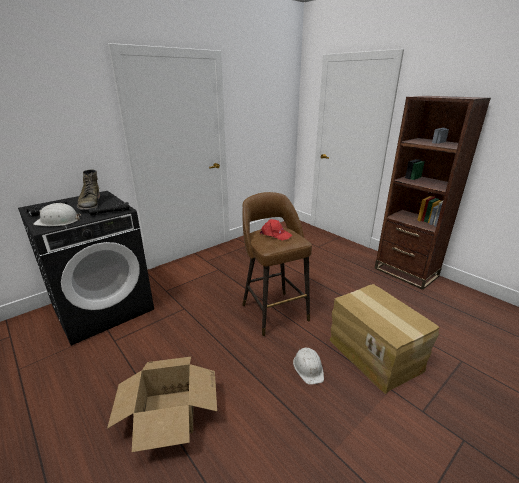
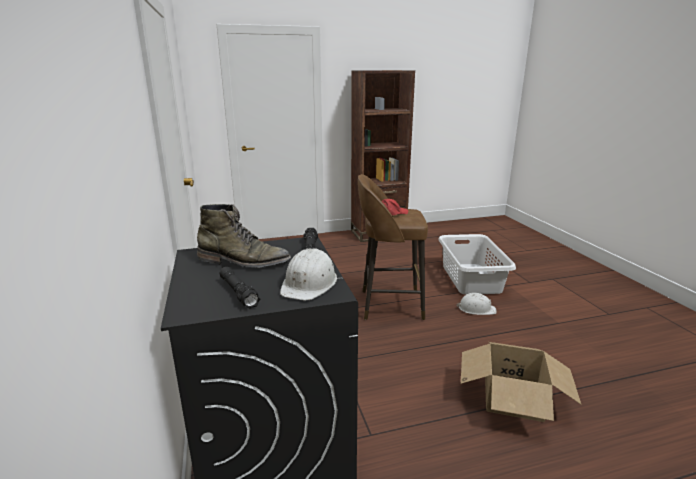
camera: 65 degrees left, 5 degrees down
cardboard box [330,284,439,394] -> grey laundry basket [438,234,516,295]

